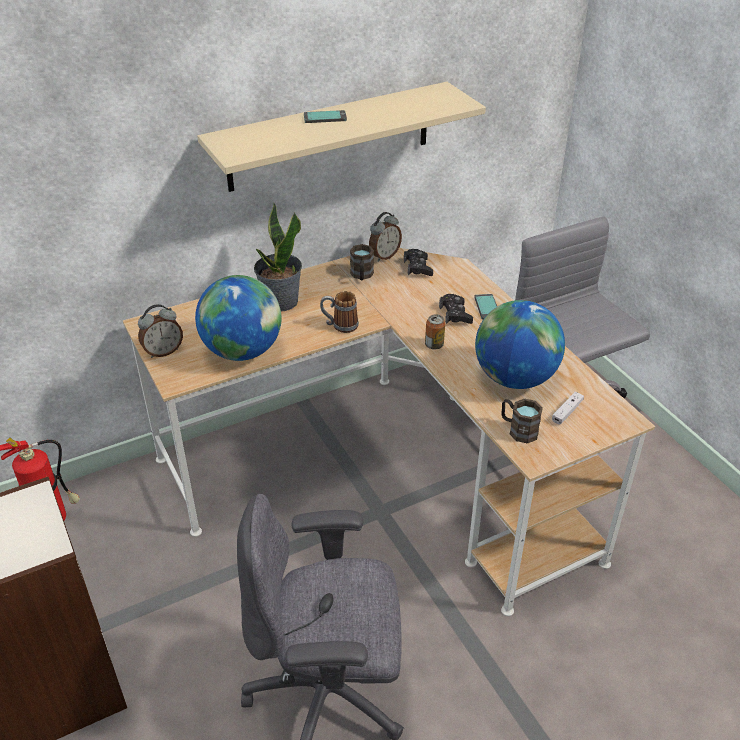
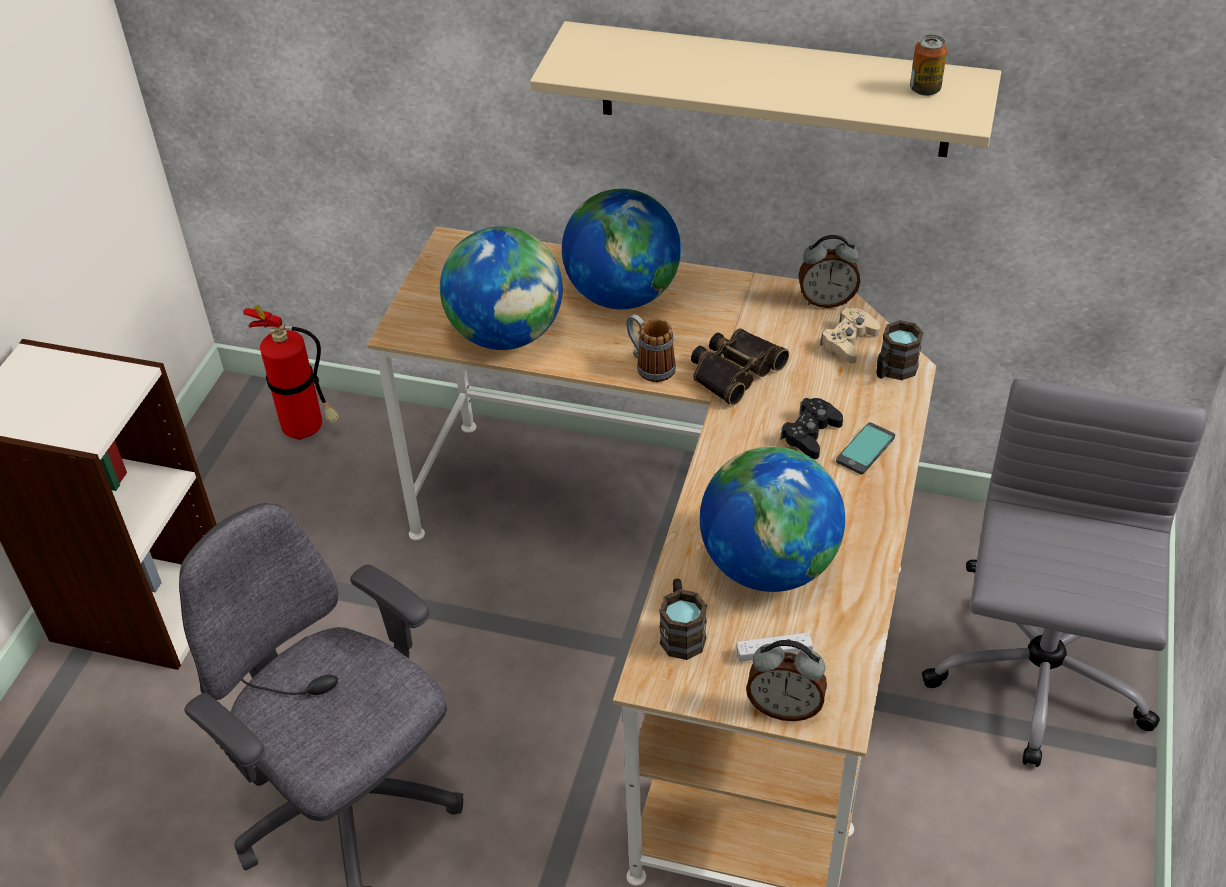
camera: 45 degrees right, 5 degrees up
alarm clock [138,304,183,358] -> alarm clock moved to [746,640,827,721]
potted plant [254,203,302,311] -> globe [562,189,681,309]
phone [304,110,347,123] -> none
brown mug [350,244,374,280] -> brown mug moved to [876,320,924,380]
black game controller [404,249,433,276] -> beige game controller [820,308,880,363]
can [425,314,445,350] -> can moved to [910,35,947,96]
none -> binoculars [691,328,789,406]

